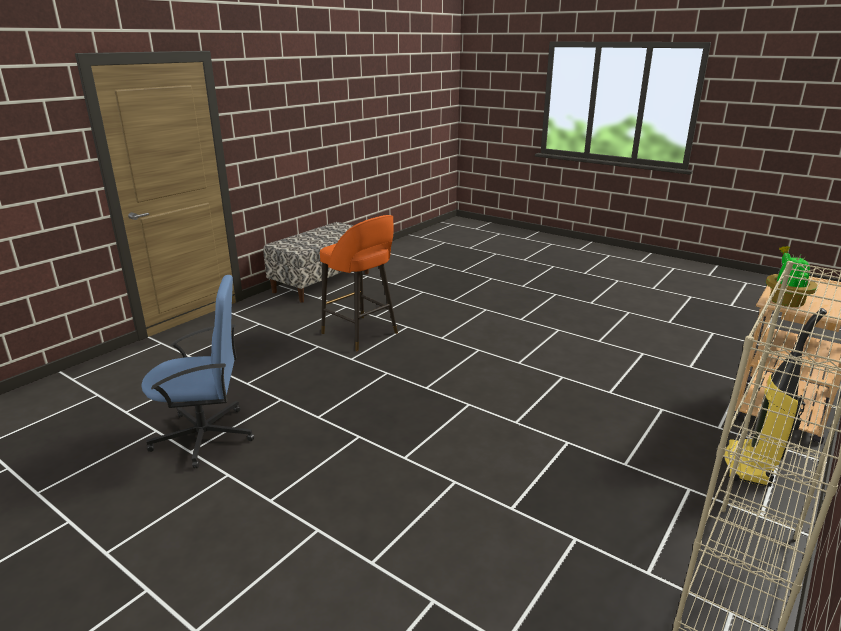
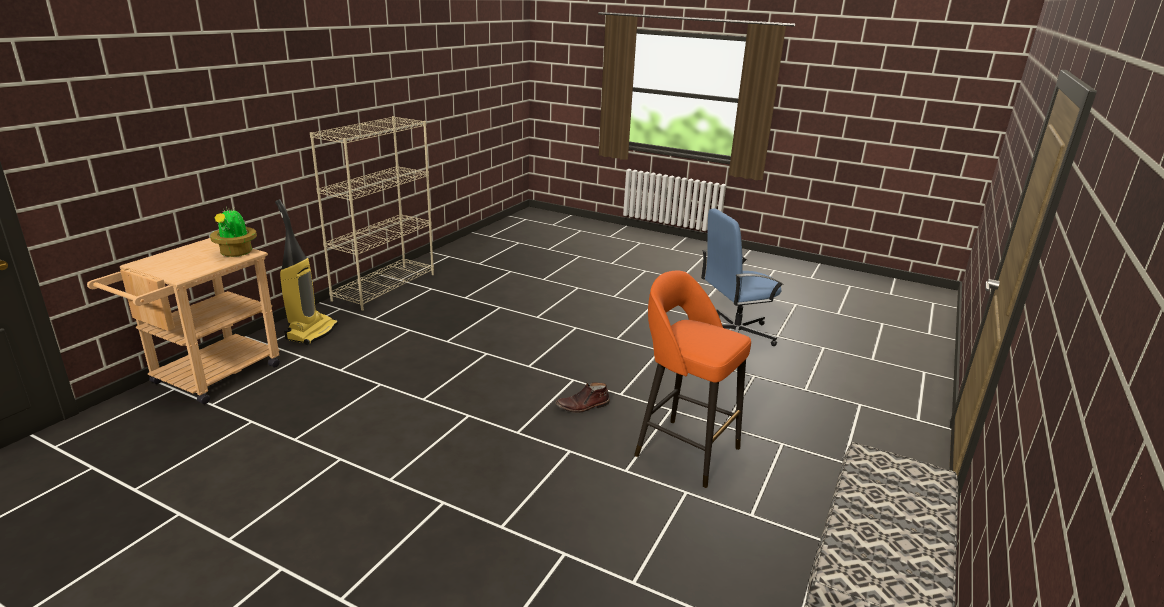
camera: 170 degrees right, 0 degrees up
none -> brown boot [556,382,610,413]

